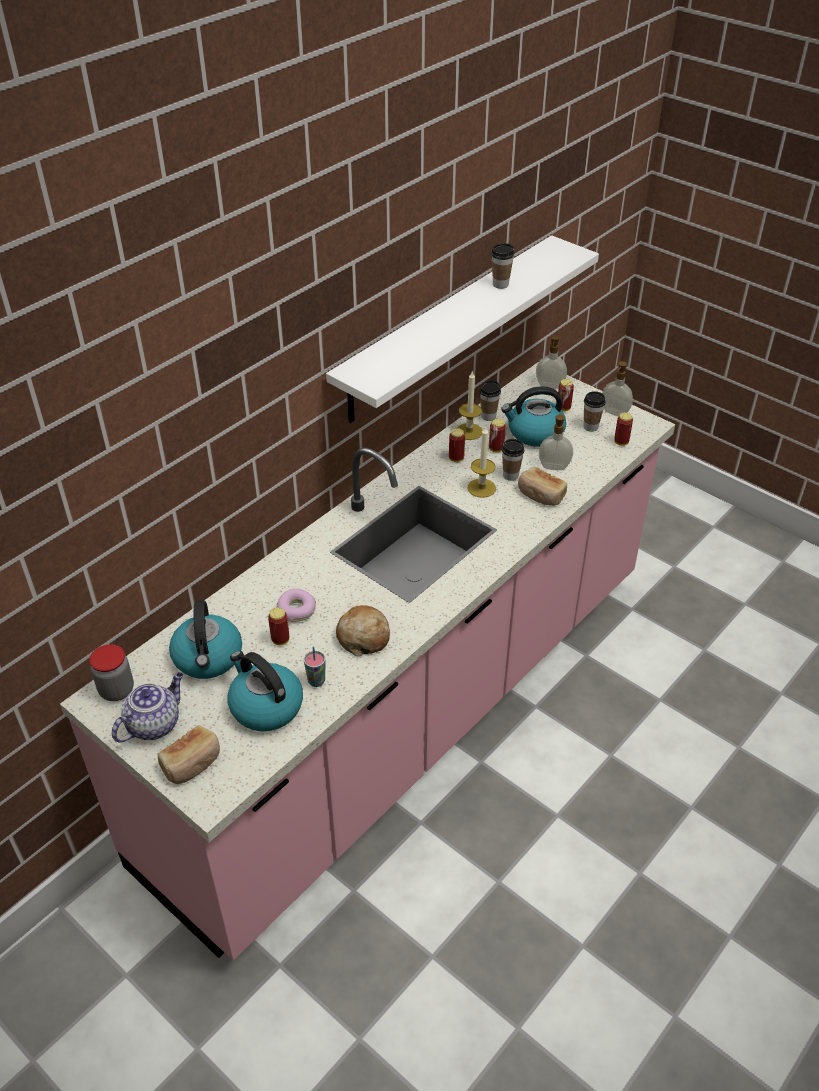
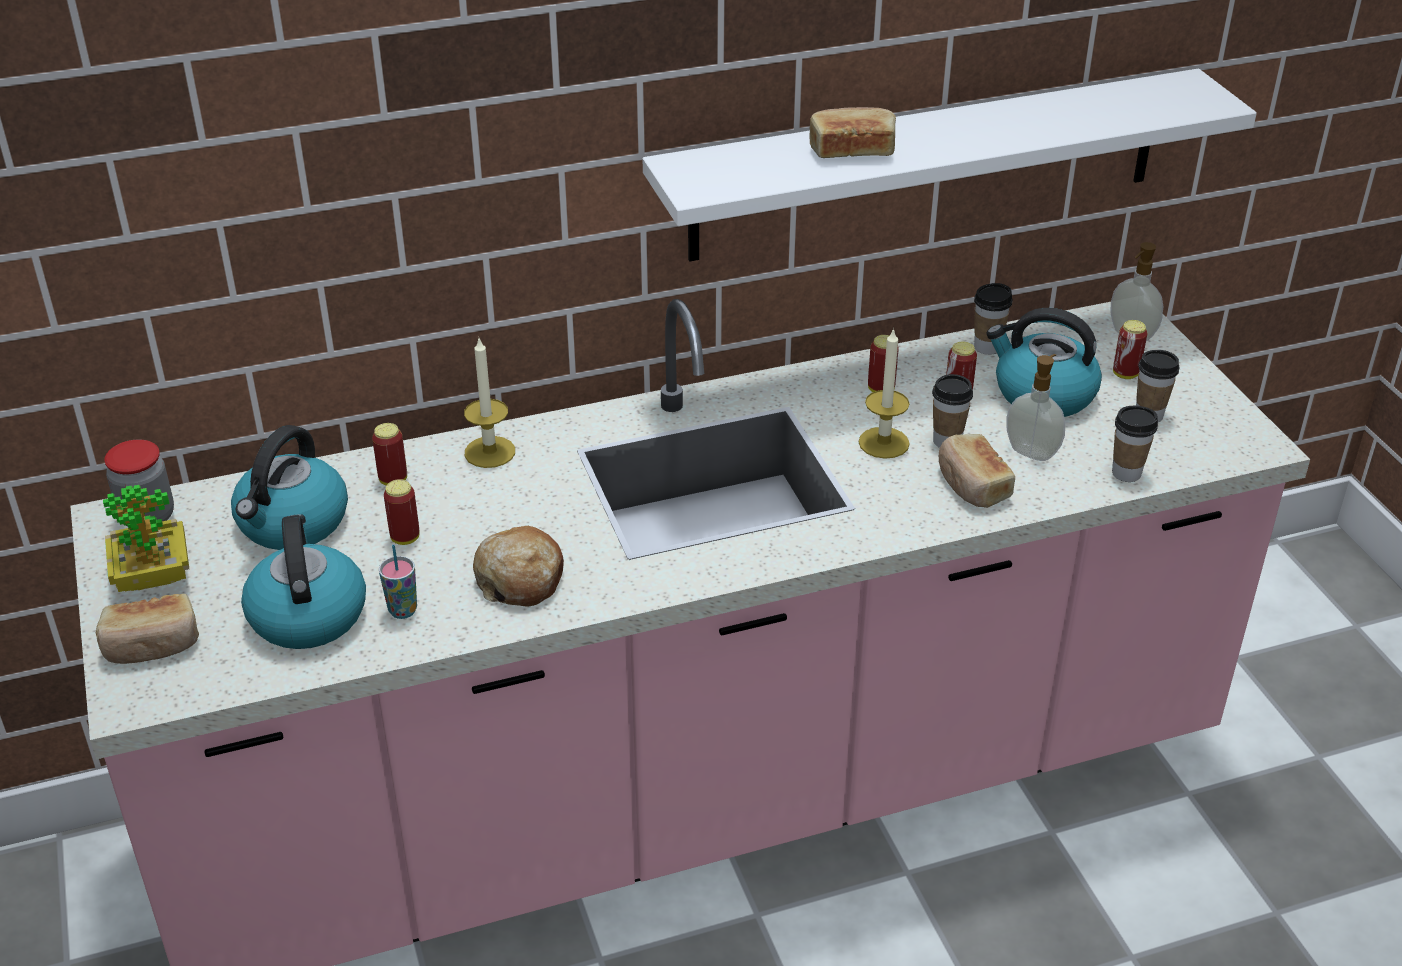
camera: 30 degrees right, 5 degrees down
teapot [112,672,183,743] -> potted plant [103,485,189,592]
donut [277,589,316,622] -> none
candle [457,372,483,440] -> candle moved to [464,339,515,468]
cup [491,244,514,289] -> cup moved to [1112,406,1158,482]
soap dispenser [602,361,633,416] -> none
can [614,412,633,446] -> can moved to [372,423,407,486]
none -> bread [810,107,896,158]

